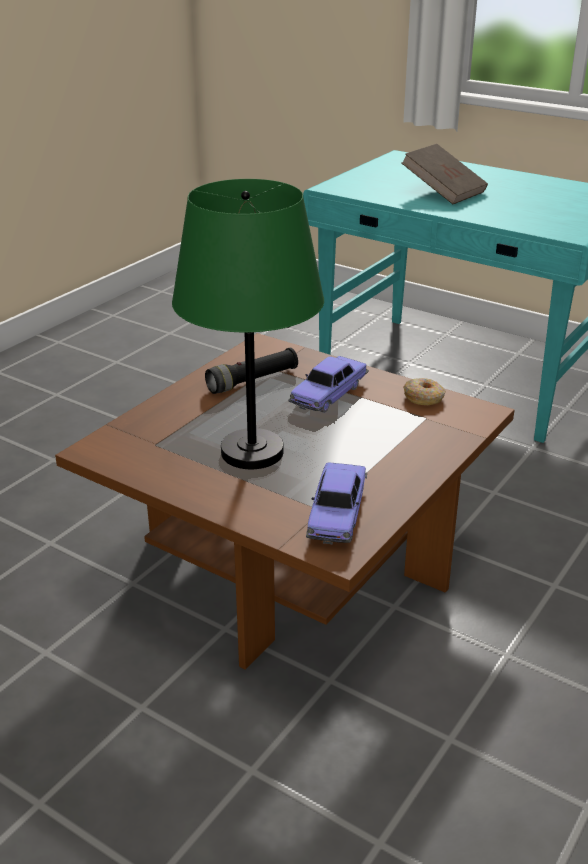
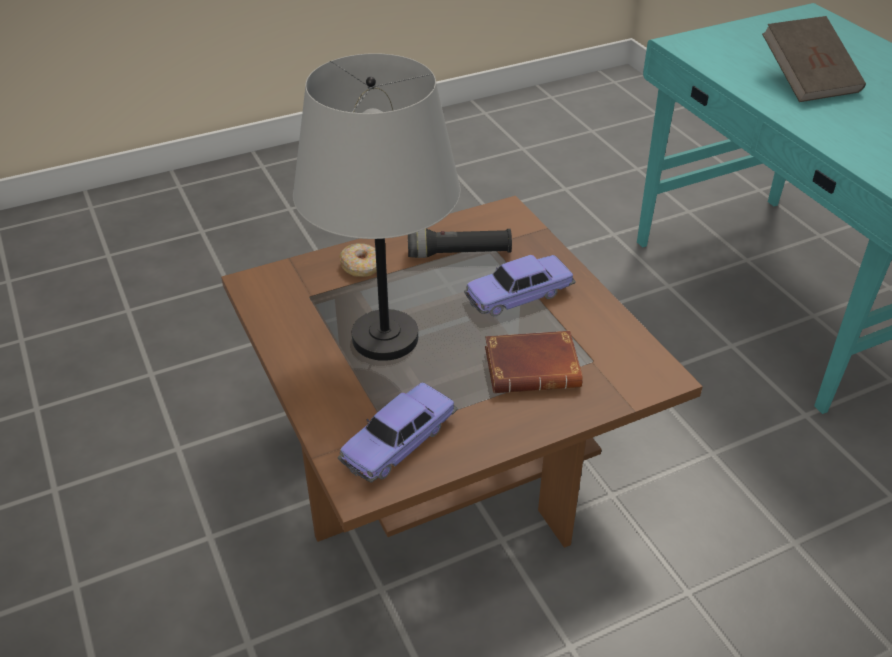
camera: 30 degrees right, 10 degrees up
green table lamp [172,179,324,469] -> grey table lamp [293,53,461,361]
donut [403,378,445,405] -> donut moved to [339,243,377,277]
none -> brown book [485,331,583,393]

